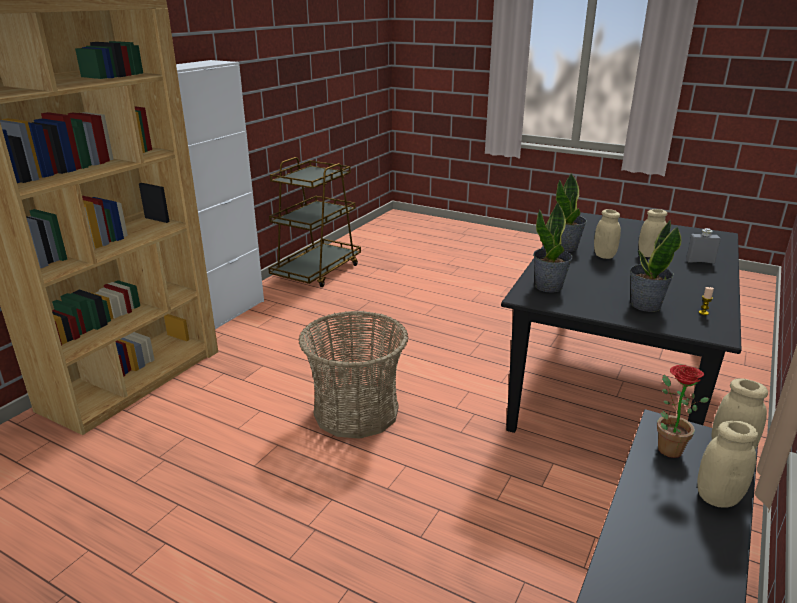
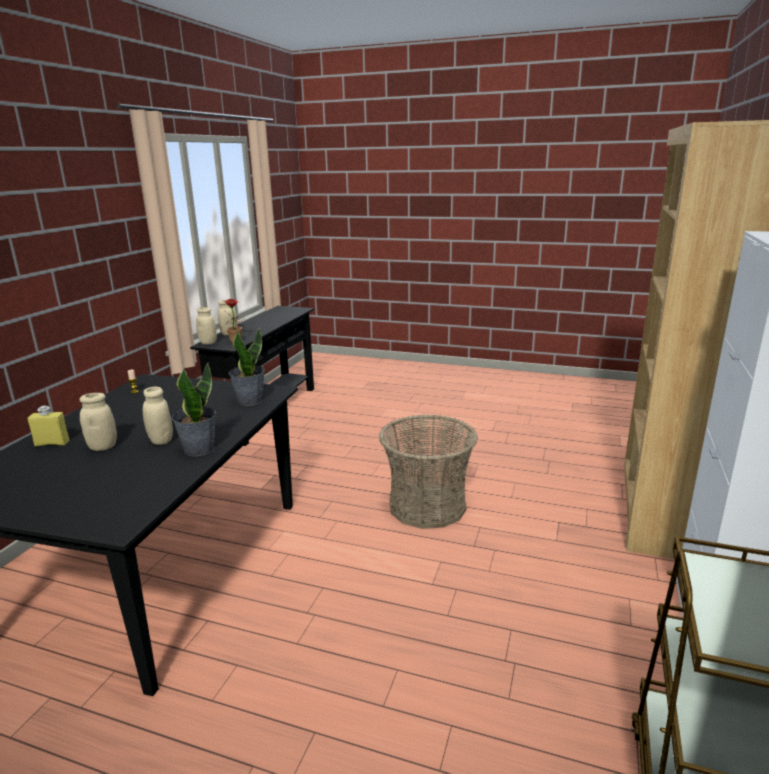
camera: 170 degrees right, 5 degrees down
potted plant [630,221,681,312] -> none
grey bottle [686,228,721,264] -> yellow bottle [27,406,69,447]

